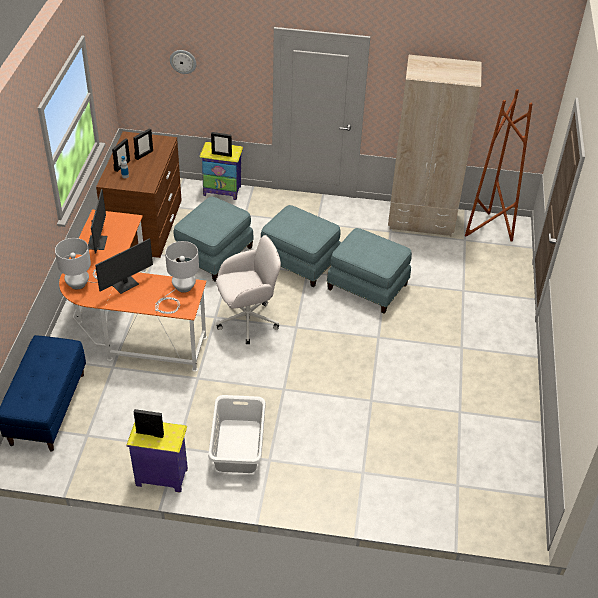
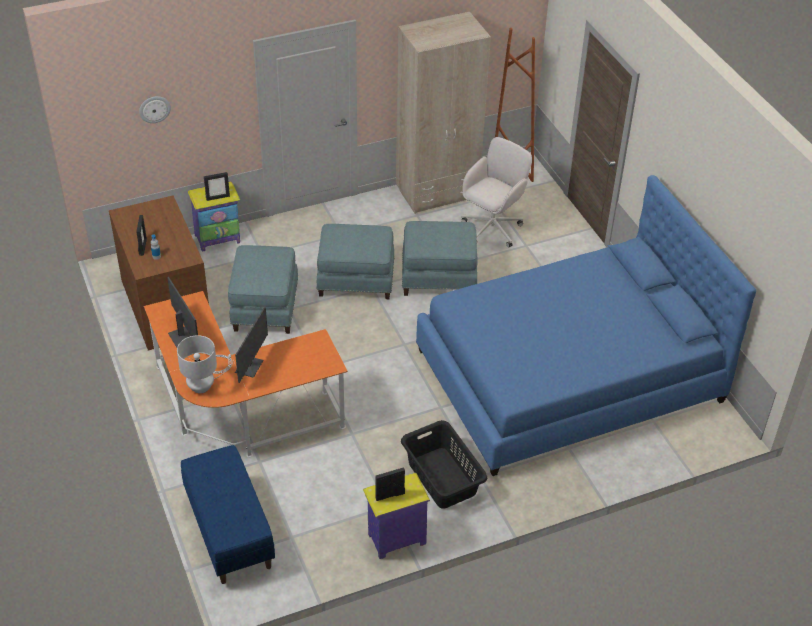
camera: 30 degrees left, 0 degrees up
picture frame [133,128,153,160] -> none
grey table lamp [155,241,199,314] -> none
white laundry basket [208,395,266,473] -> black laundry basket [401,420,487,509]
white office chair [216,235,281,344] -> white office chair moved to [461,137,532,247]
none -> blue bed [416,175,756,476]

